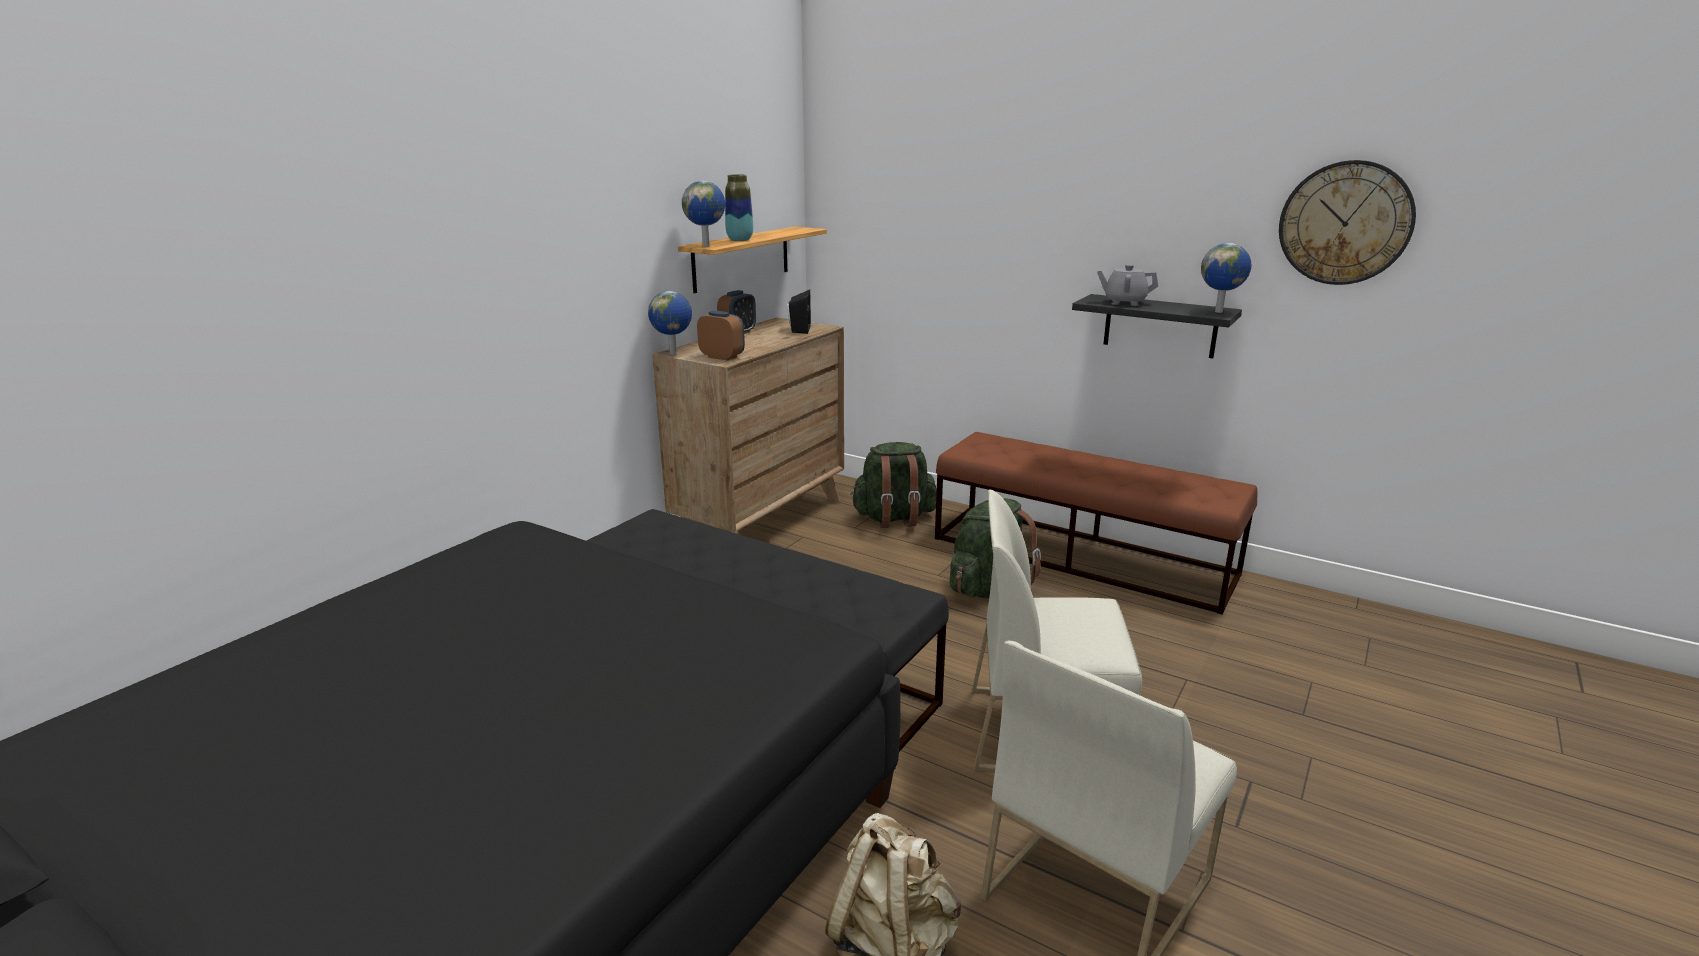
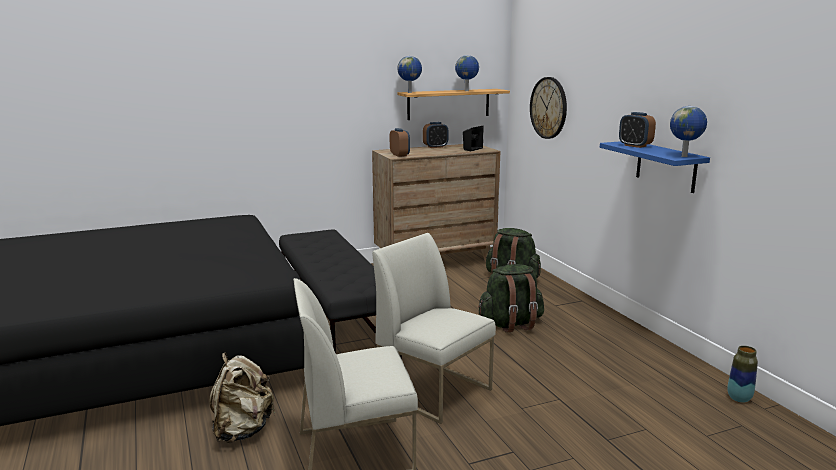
camera: 35 degrees right, 5 degrees down
globe [648,291,692,355] -> globe moved to [455,55,479,91]
vase [725,174,753,241] -> vase moved to [727,346,758,403]
brown bench [935,432,1258,615] -> none
black shelf [1072,294,1242,359] -> blue shelf [600,141,710,193]
grey teapot [1097,264,1158,306] -> alarm clock [619,112,656,148]
wall clock [1279,160,1416,285] -> wall clock moved to [530,77,567,139]

